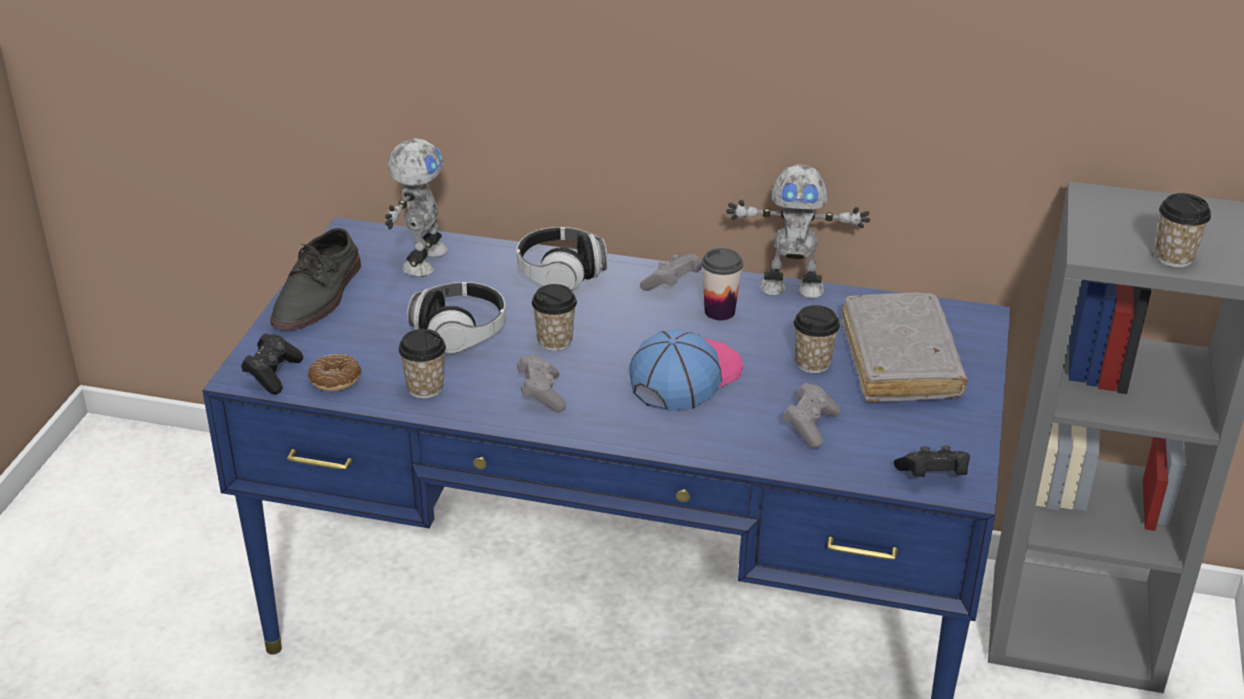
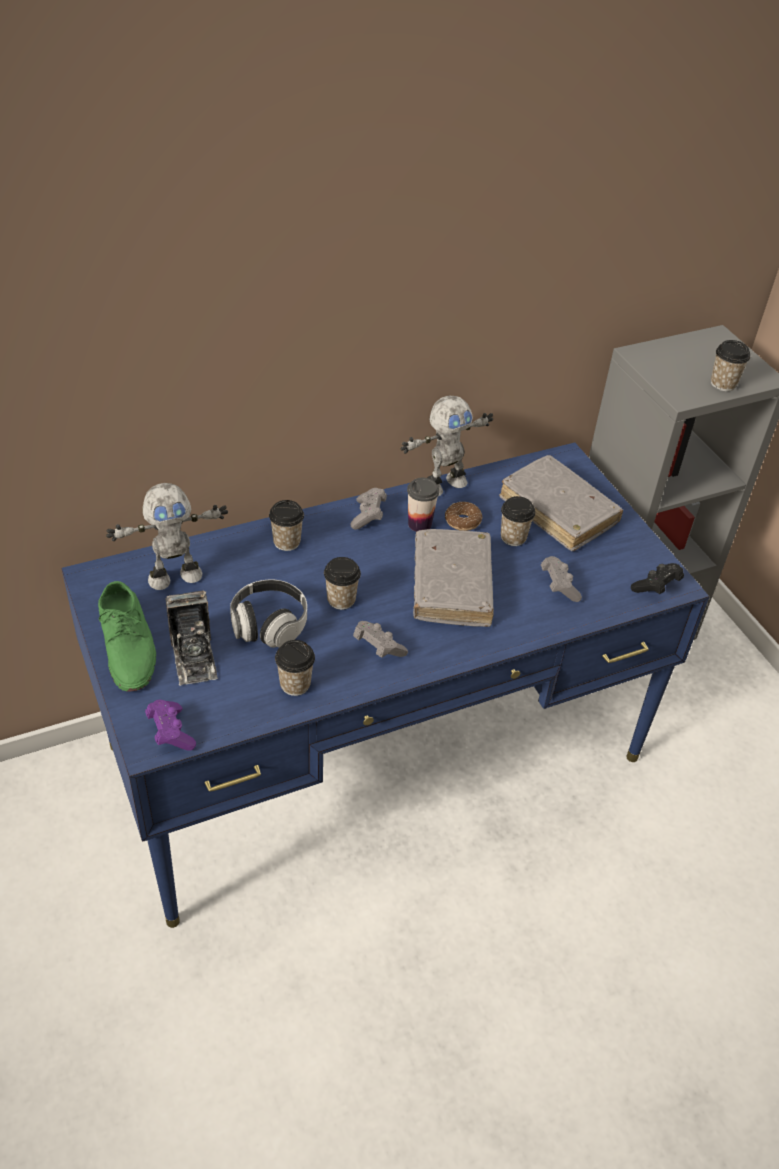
camera: 40 degrees left, 10 degrees up
black game controller [241,333,303,394] -> purple game controller [145,700,196,750]
grey shoe [270,228,361,330] -> green shoe [98,581,156,692]
donut [308,354,361,391] -> donut moved to [445,502,482,531]
toy robot [385,138,448,277] -> toy robot turned 90 degrees clockwise [106,483,228,590]
headphones [517,227,608,291] -> cup [269,500,304,551]
cap [629,329,743,412] -> grey book [413,529,494,627]
none -> camera [165,591,218,686]

